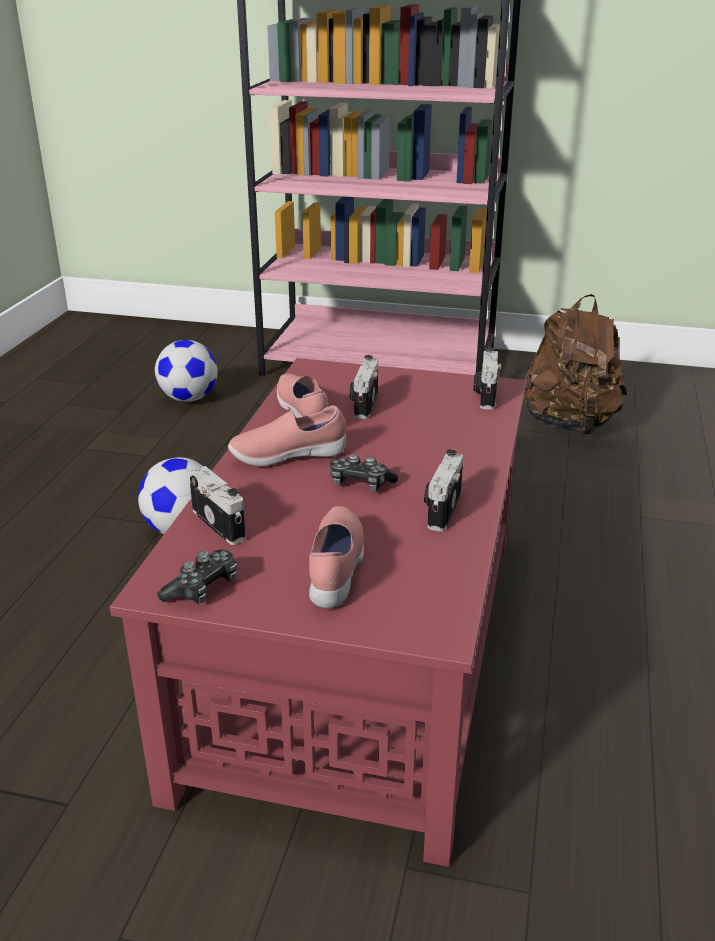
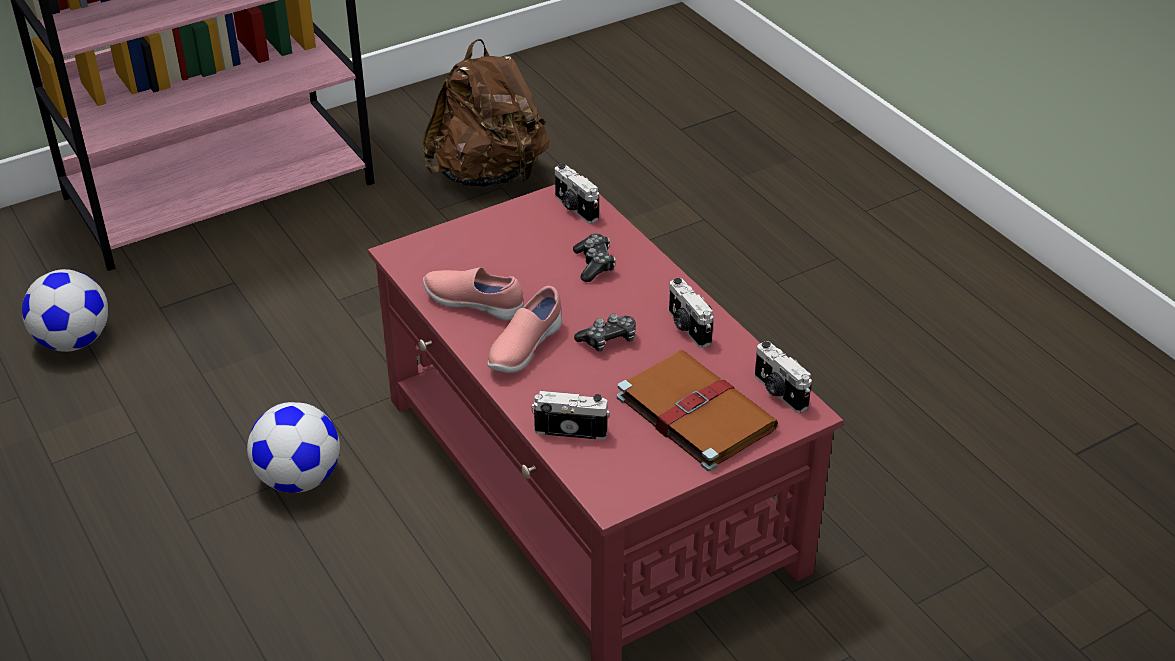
camera: 45 degrees left, 10 degrees up
game controller [158,549,237,604] -> game controller moved to [573,234,616,282]
pink shoe [309,506,364,608] -> brown book [617,350,778,471]
camera [350,355,378,419] -> camera moved to [755,341,812,413]

